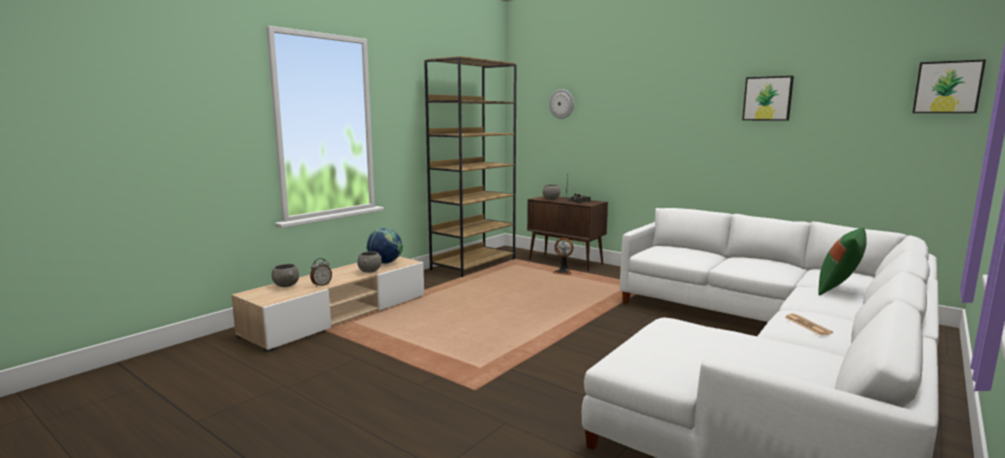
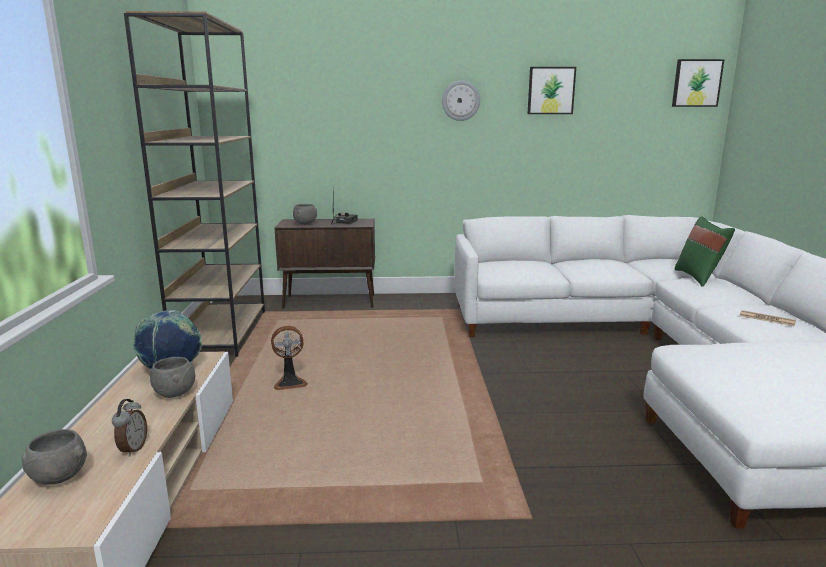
camera: 40 degrees left, 5 degrees up
wall clock [549,89,574,119] -> wall clock moved to [442,80,480,121]
fan [552,238,573,275] -> fan moved to [271,326,308,390]

